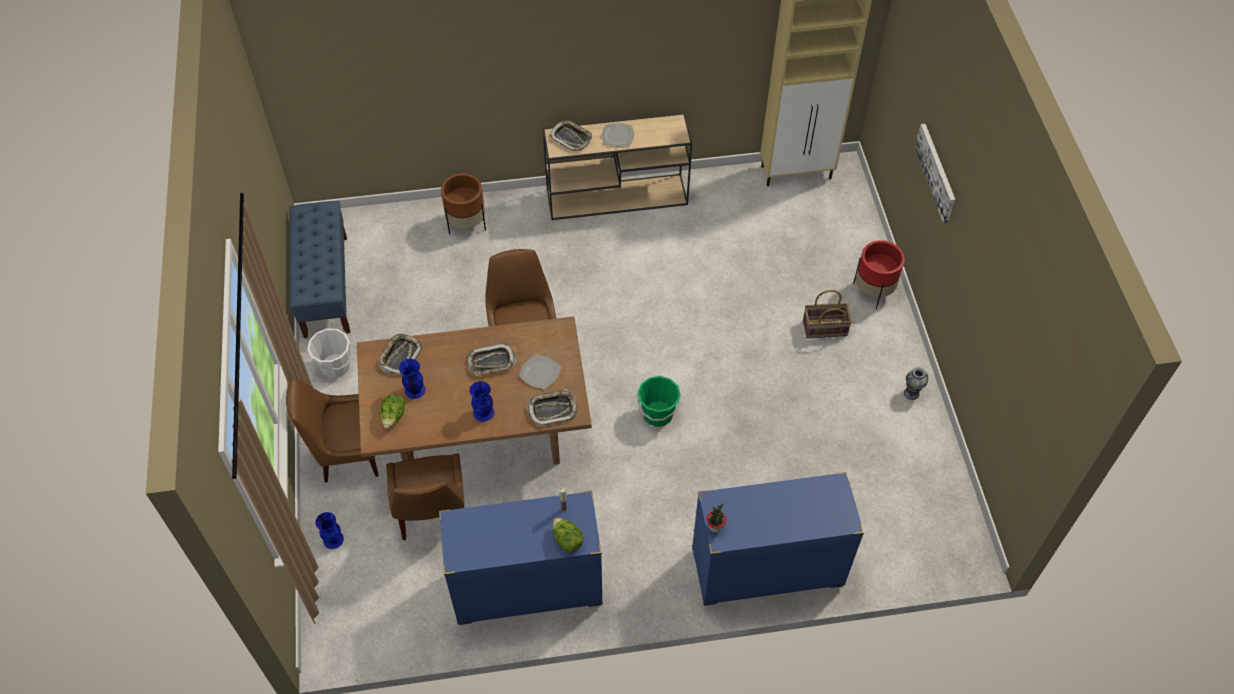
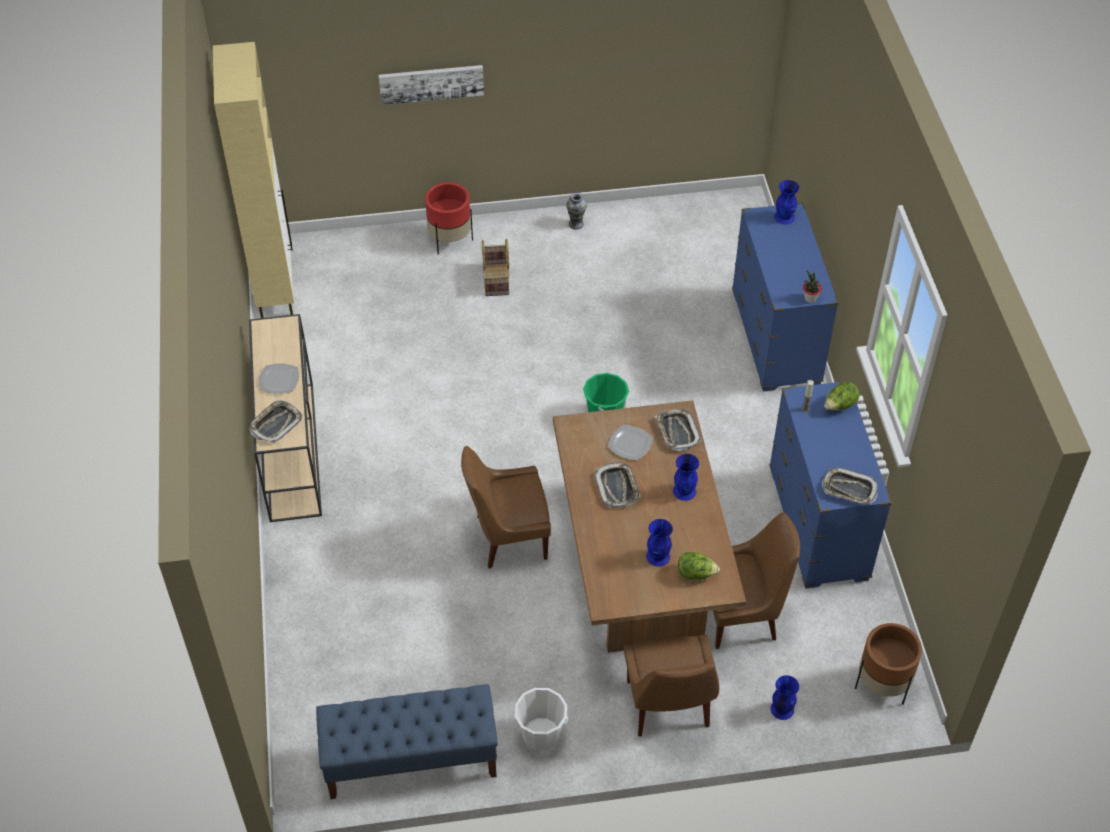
camera: 90 degrees left, 5 degrees down
tray [378,334,422,374] -> tray moved to [822,467,878,505]
brown planter [441,173,486,235] -> brown planter moved to [855,623,922,705]
none -> blue vase [774,180,799,225]

